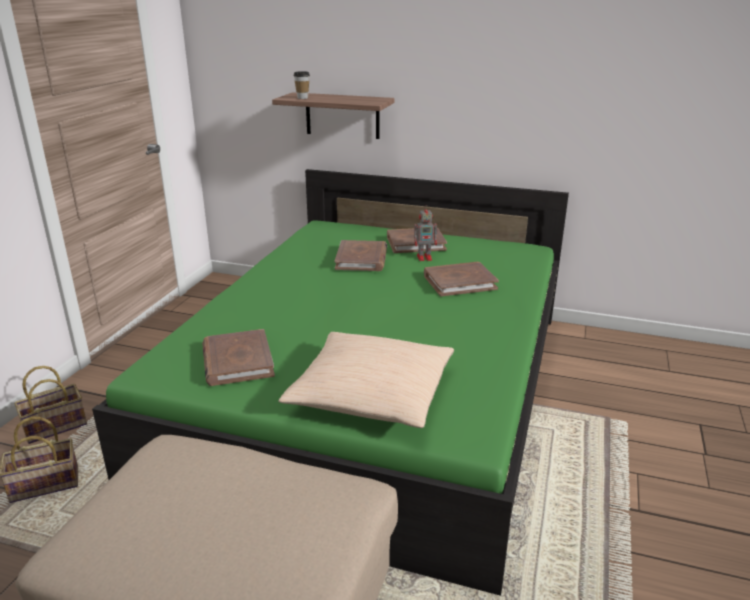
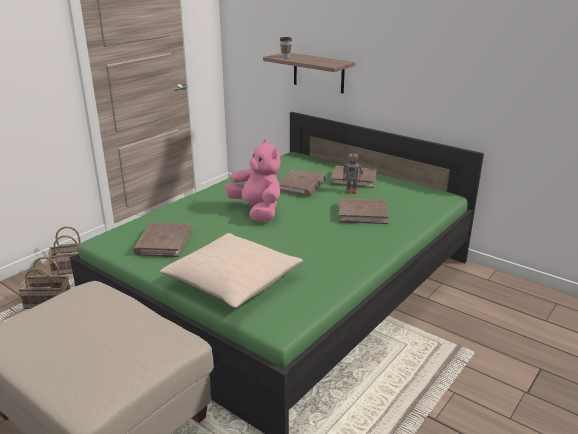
camera: 20 degrees right, 0 degrees up
none -> pink plush toy [225,139,281,222]

